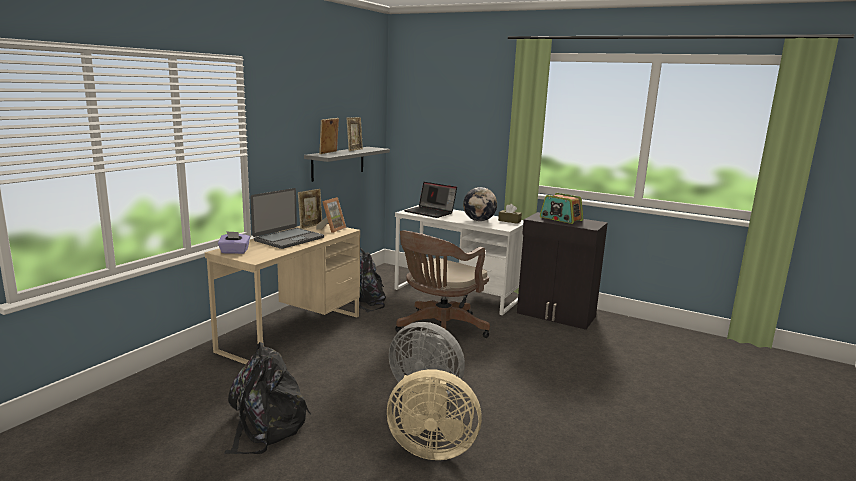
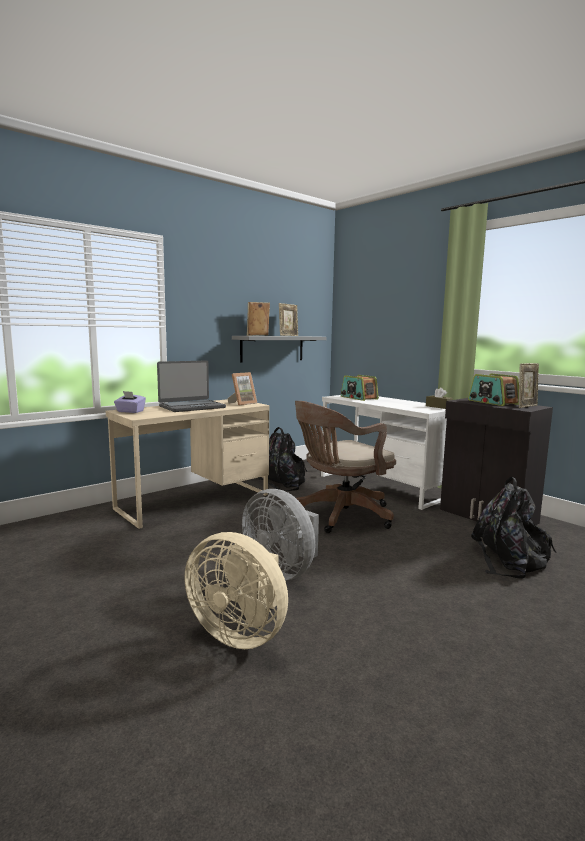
camera: 20 degrees right, 5 degrees down
black backpack [225,342,311,454] -> black backpack moved to [471,477,557,579]
picture frame [298,189,322,229] -> picture frame moved to [519,363,539,408]
laptop [404,182,457,218] -> radio [341,375,379,401]
globe [463,187,497,221] -> none

